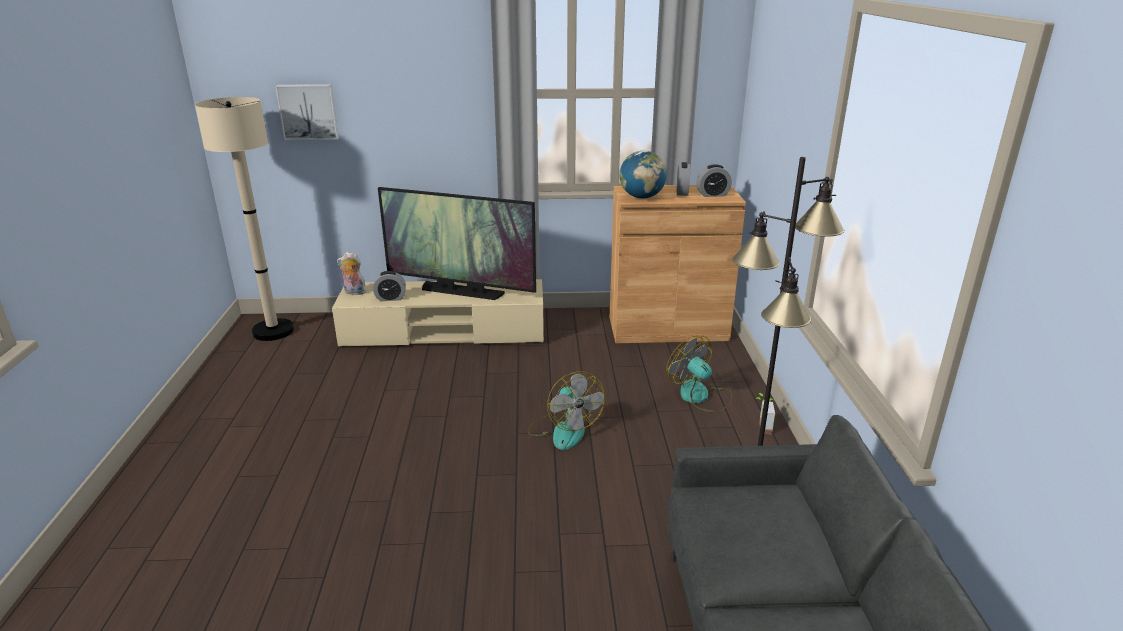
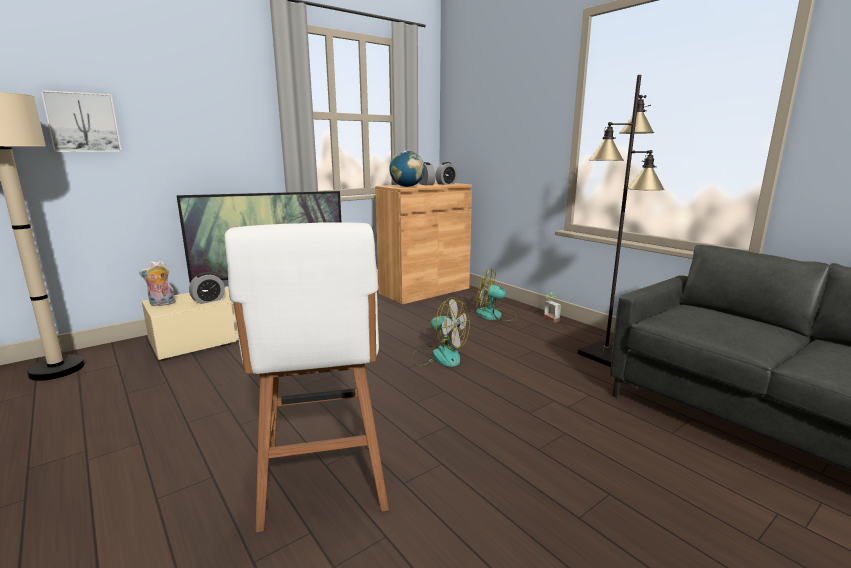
camera: 35 degrees left, 10 degrees down
none -> white stool [225,222,389,532]

